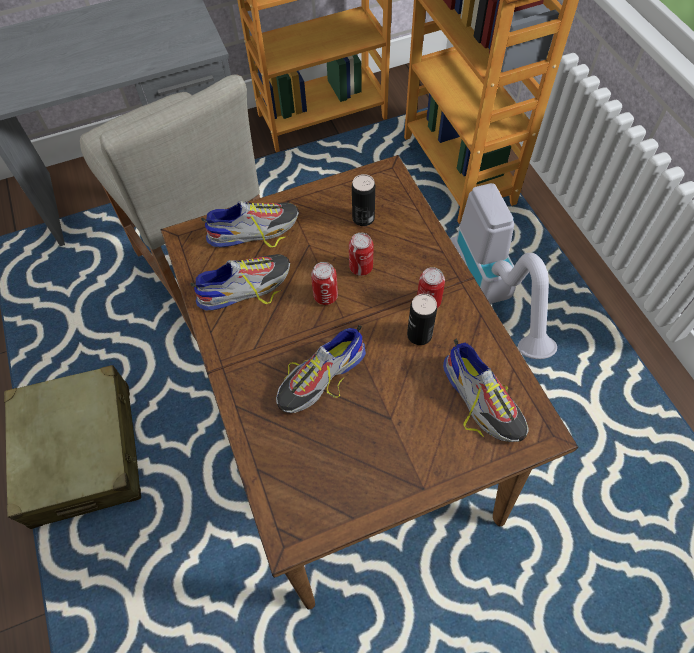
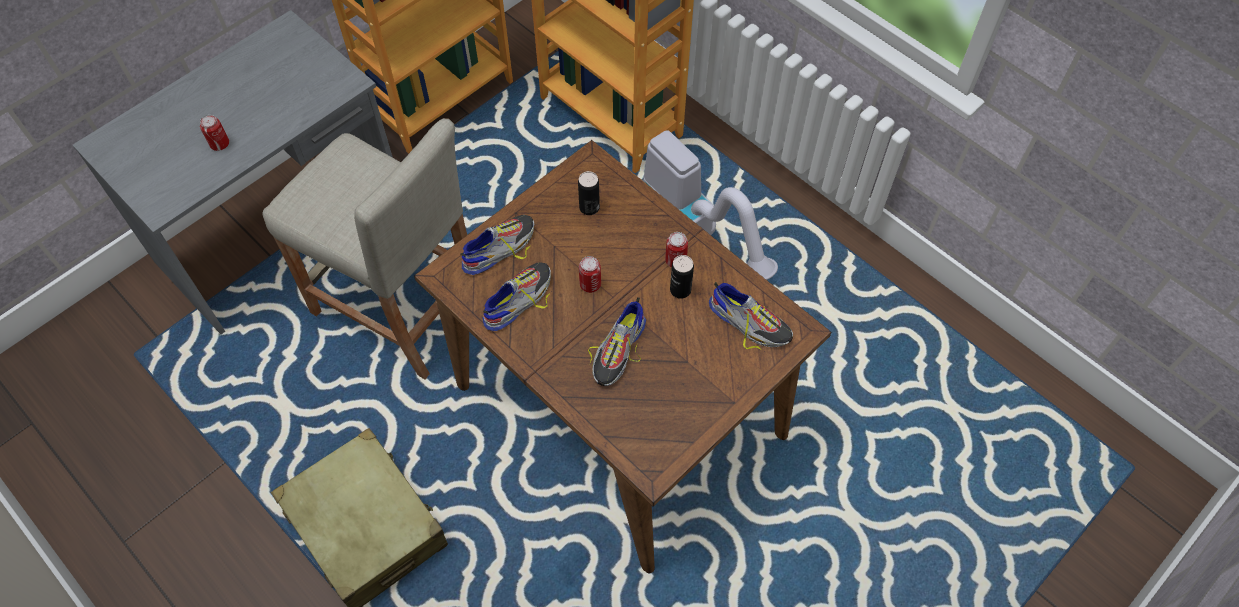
camera: 25 degrees left, 0 degrees up
can [349,233,373,276] -> can moved to [200,115,229,151]

